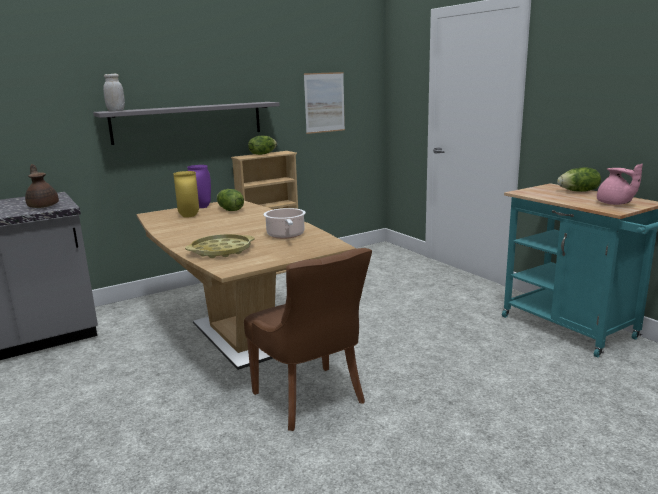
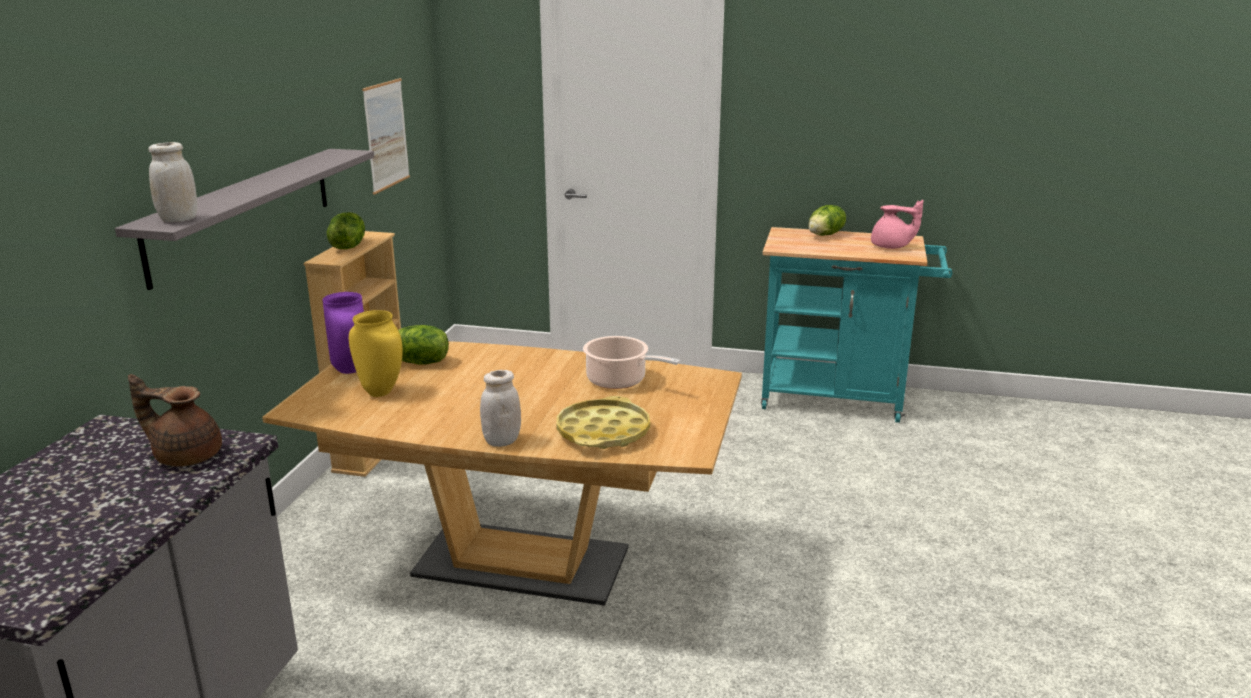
camera: 45 degrees left, 5 degrees up
brown chair [244,248,372,431] -> none
none -> white jar [480,370,521,447]

